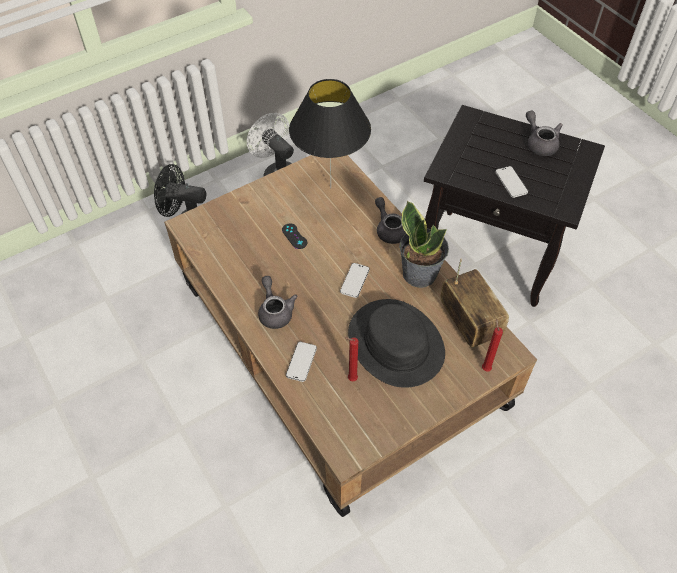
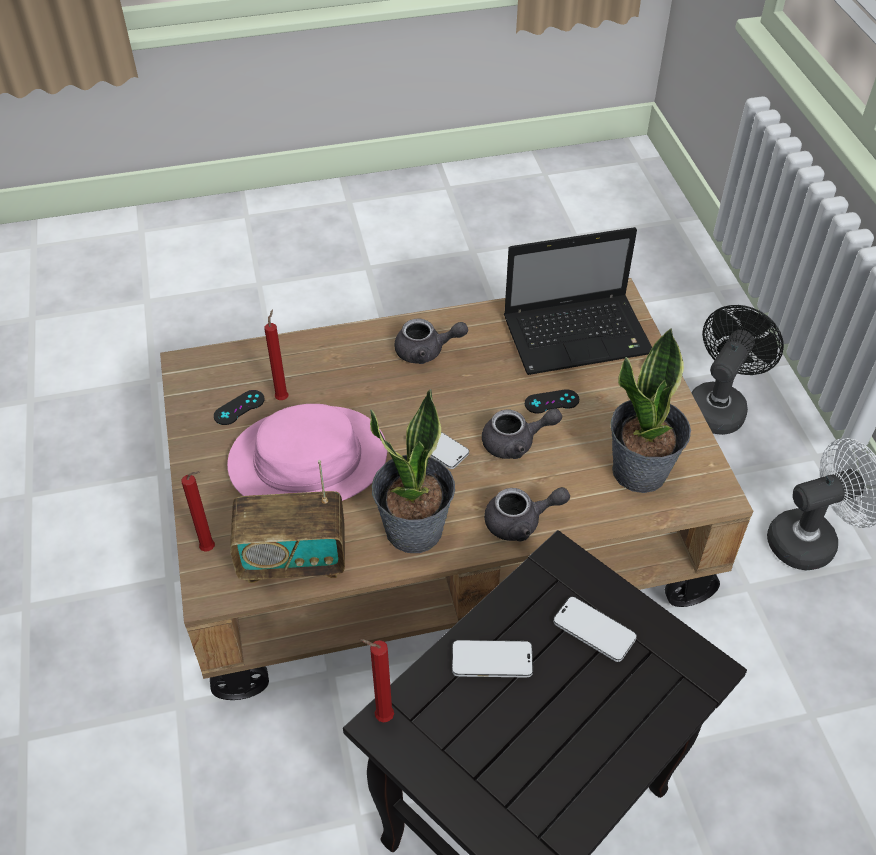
camera: 110 degrees right, 5 degrees down
phone [286,342,317,382] -> phone moved to [553,596,637,662]
black table lamp [289,79,371,188] -> potted plant [610,328,691,493]
black hat [348,299,445,388] -> pink hat [227,404,387,501]
grey teapot [526,110,563,156] -> grey teapot moved to [482,408,562,459]
none -> black game controller [214,390,264,425]
none -> red candle [360,639,394,722]
none -> laptop [504,227,652,375]

